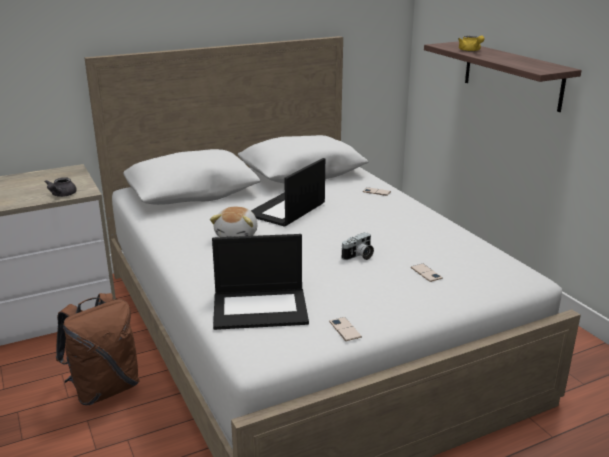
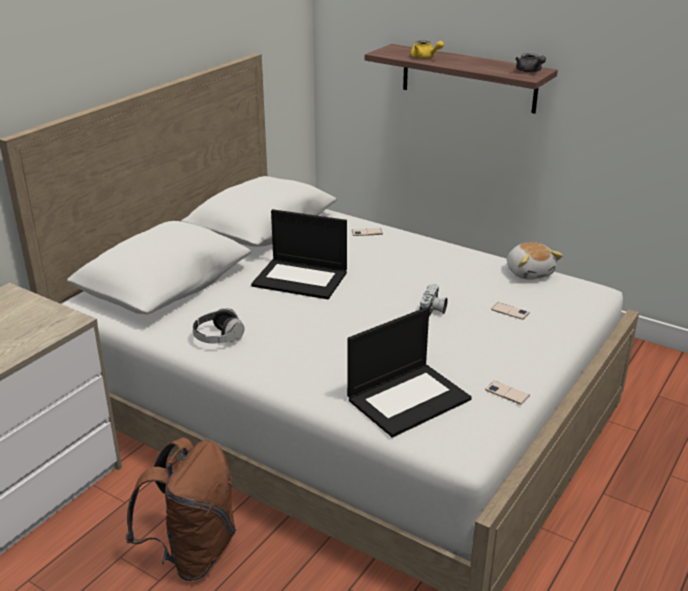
camera: 30 degrees left, 5 degrees up
grey teapot [44,177,77,197] -> grey teapot moved to [515,53,546,73]
plush toy [210,207,258,237] -> plush toy moved to [507,242,563,280]
laptop [251,158,325,227] -> laptop turned 75 degrees counterclockwise [251,209,347,299]
none -> headphones [193,308,244,343]

